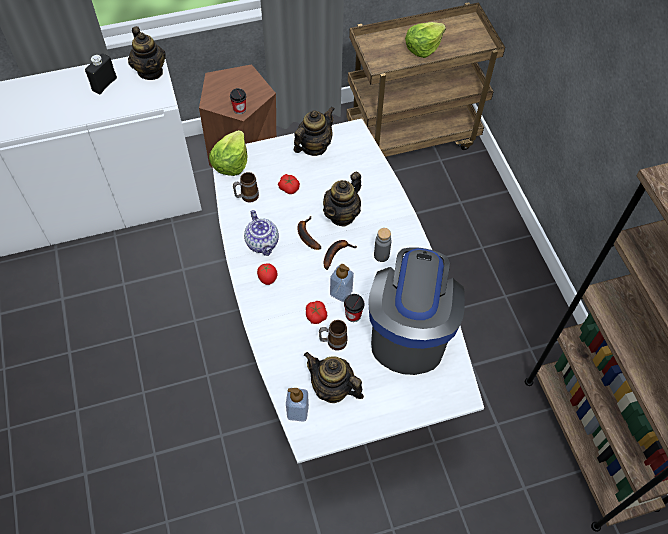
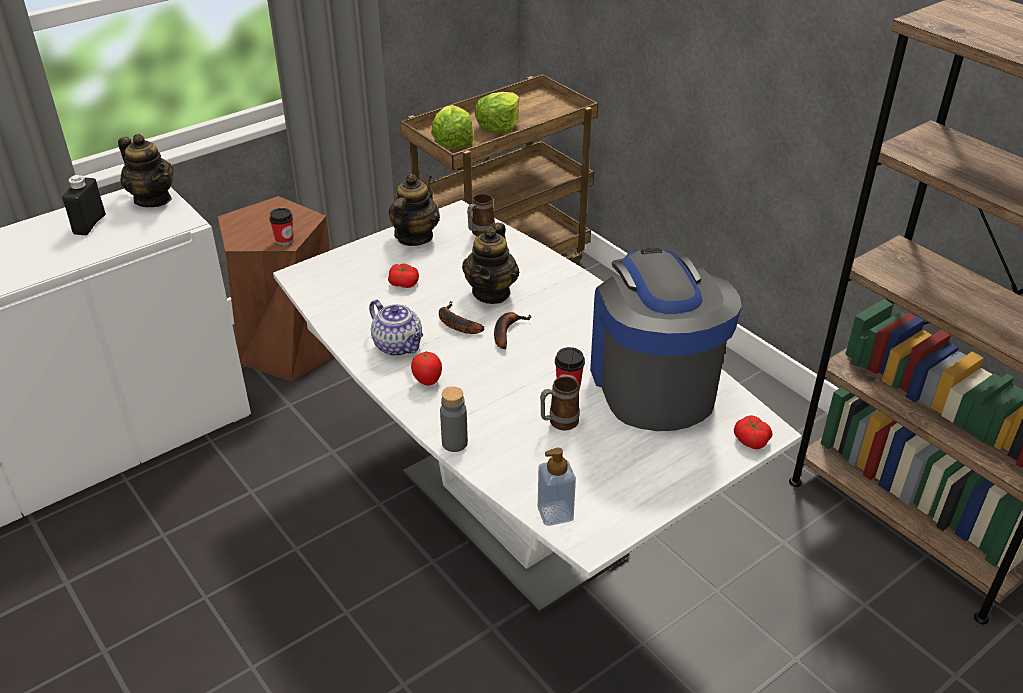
camera: 20 degrees left, 20 degrees down
lettuce [209,130,247,176] -> lettuce moved to [431,105,474,148]
mug [233,172,259,202] -> mug moved to [467,194,495,237]
teapot [304,352,364,403] -> none
tomato [306,301,327,324] -> tomato moved to [734,415,772,449]
soap dispenser [330,264,354,302] -> none
grey bottle [374,228,392,262] -> grey bottle moved to [440,387,468,452]

